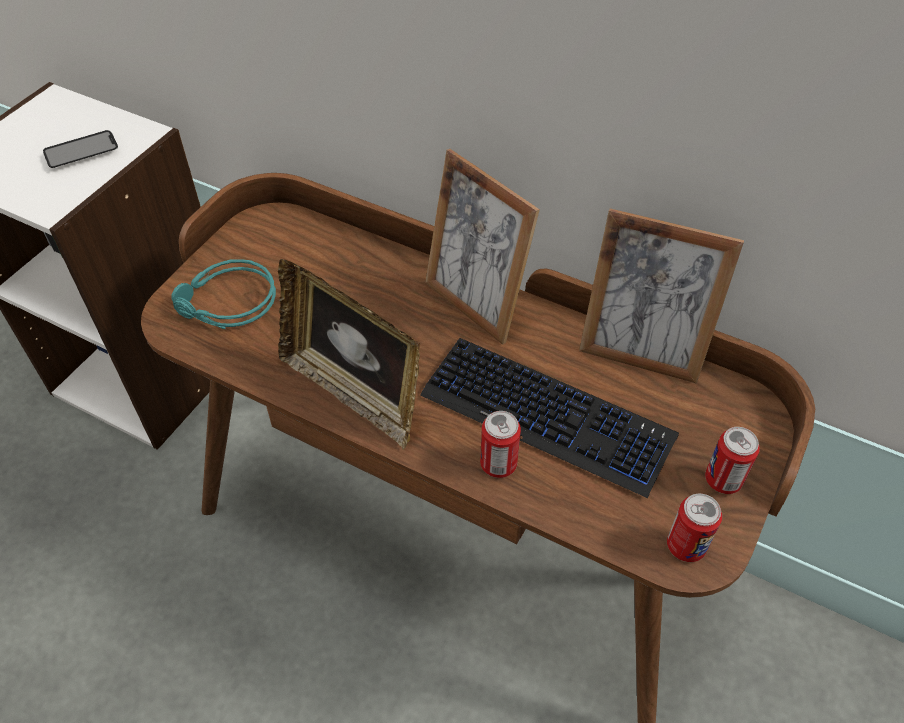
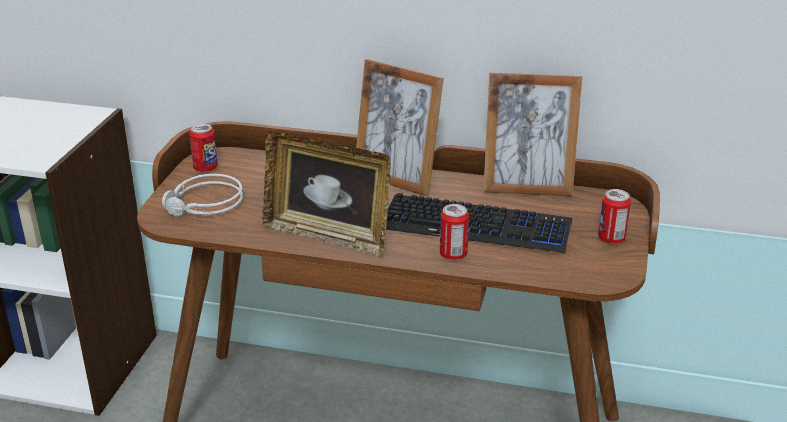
camera: 15 degrees left, 20 degrees down
phone [43,130,118,168] -> none
turquoise headphones [171,259,276,329] -> grey headphones [162,174,243,216]
can [667,494,722,562] -> can moved to [189,123,218,172]

